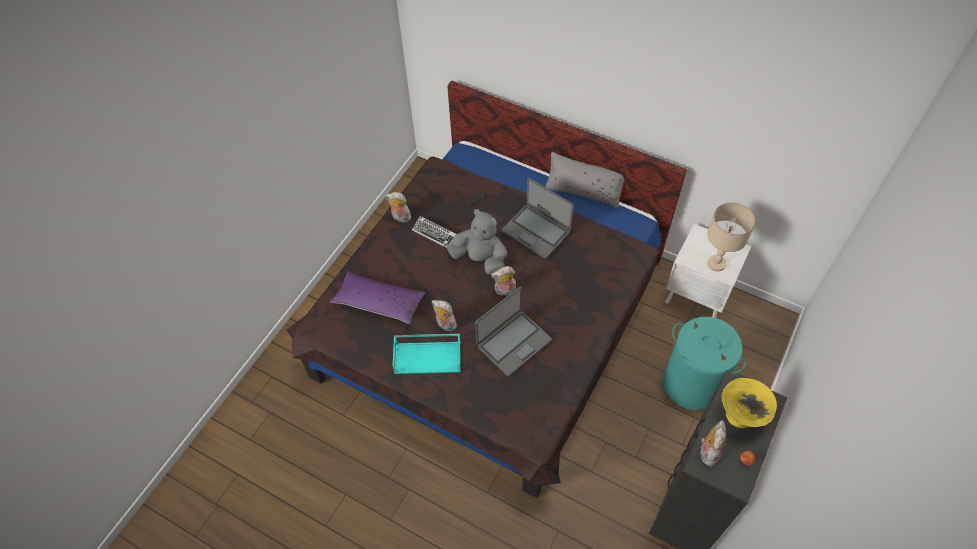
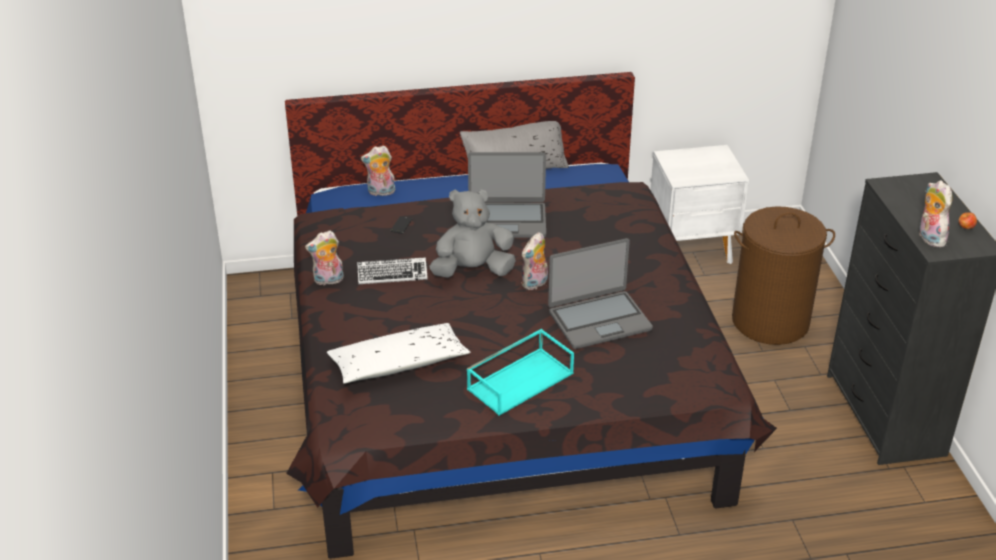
camera: 40 degrees left, 20 degrees down
purple pillow [330,272,425,324] -> white pillow [327,323,471,384]
plush toy [432,300,457,331] -> plush toy moved to [361,145,395,196]
laptop [475,286,552,376] -> laptop turned 60 degrees clockwise [548,238,653,349]
turquoise laundry basket [663,317,746,410] -> brown laundry basket [732,206,835,345]
beige table lamp [707,203,755,271] -> none
yellow bowl [721,378,777,428] -> none

